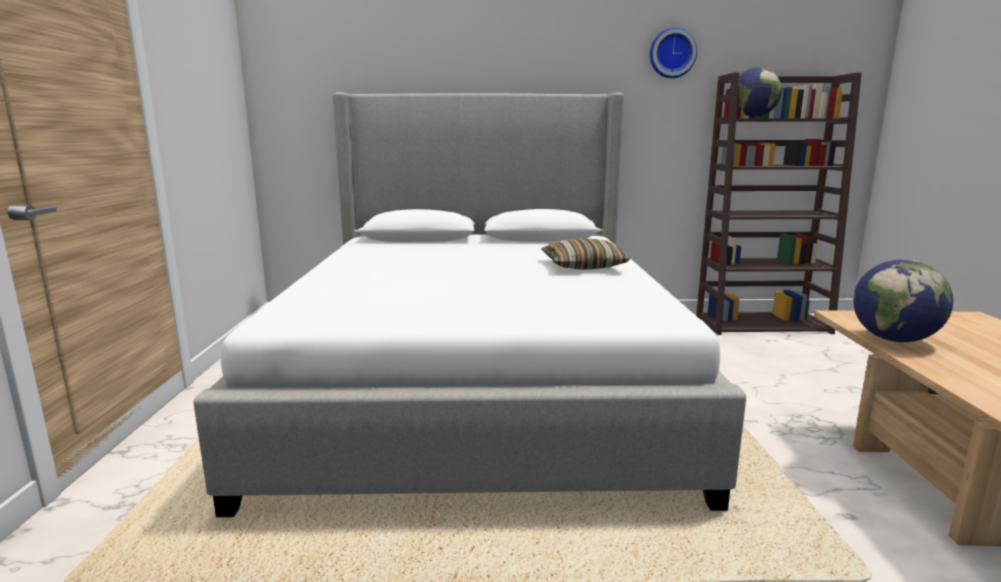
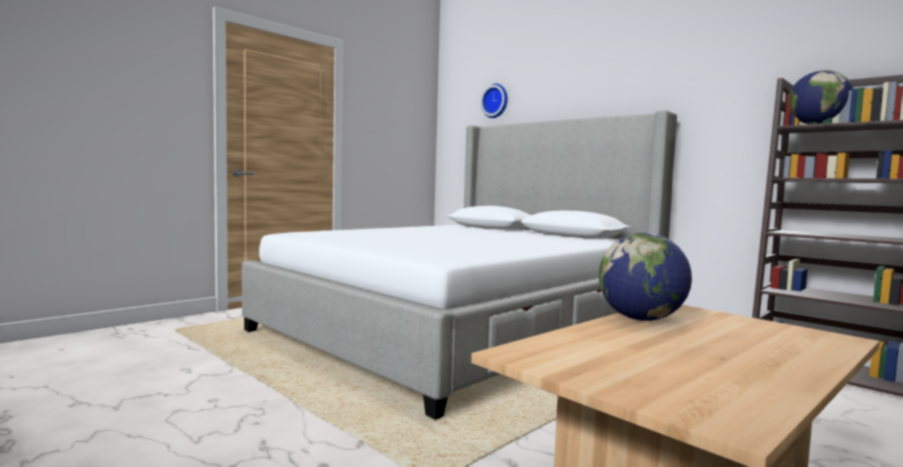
camera: 45 degrees right, 10 degrees down
pillow [541,238,631,270] -> none
wall clock [650,27,697,78] -> wall clock moved to [481,84,508,118]

